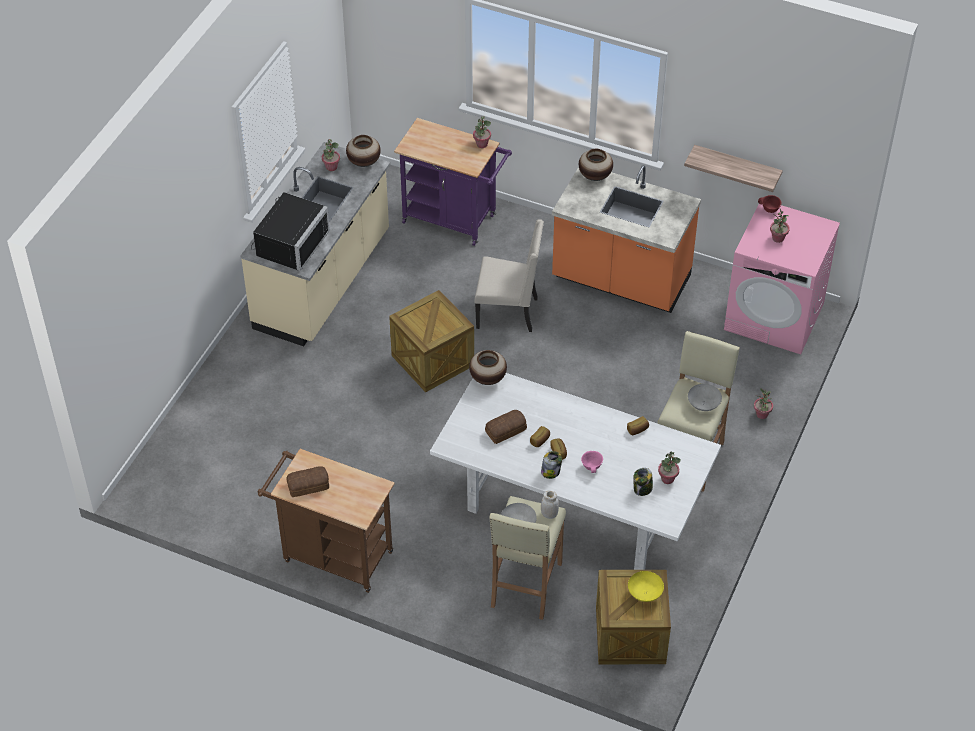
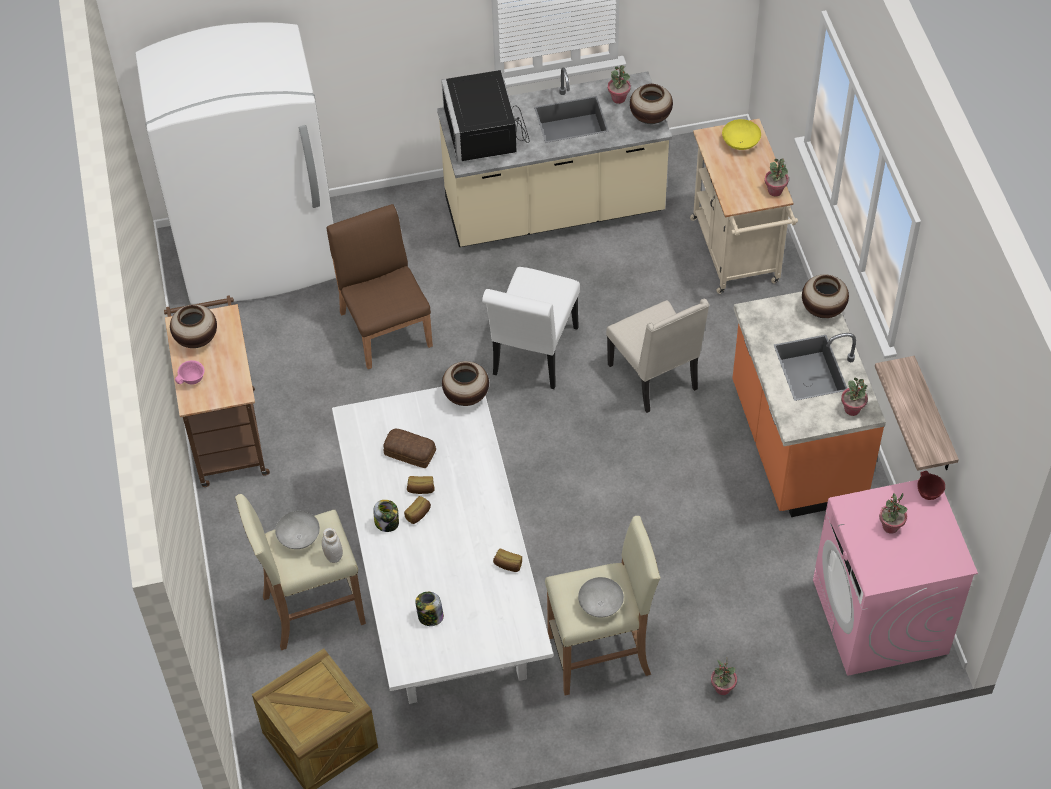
camera: 55 degrees right, 5 degrees up
black microwave [251,192,330,271] -> black microwave turned 90 degrees clockwise [441,70,529,162]
bread [286,466,329,497] -> vase [170,304,217,348]
crate [389,290,474,392] -> white chair [482,267,580,389]
purple cart [394,118,512,246] -> beige cart [690,119,798,294]
pink bowl [581,451,603,473] -> pink bowl moved to [175,360,205,385]
yellow bowl [628,571,664,602] -> yellow bowl moved to [722,119,761,150]
potted plant [658,451,681,484] -> potted plant moved to [841,377,868,416]
none -> white fridge [135,23,336,304]
none -> brown chair [327,204,433,369]

